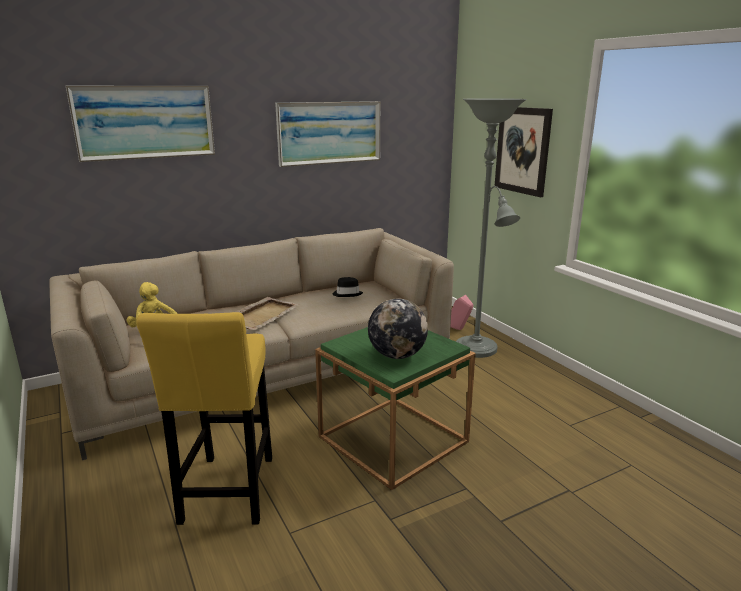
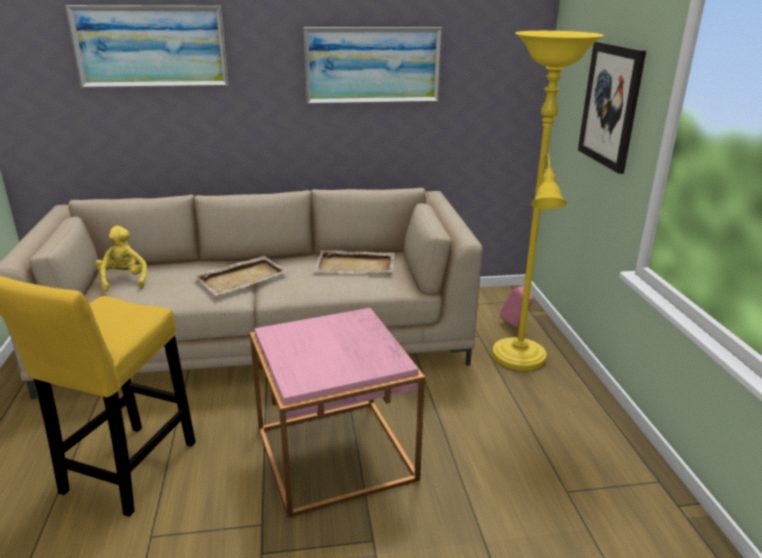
camera: 20 degrees right, 5 degrees up
green side table [315,327,476,490] -> pink side table [250,308,425,518]
black hat [333,277,363,297] -> beige tray [314,250,395,273]
globe [368,298,428,359] -> none
grey floor lamp [456,98,527,358] -> yellow floor lamp [492,31,604,371]

